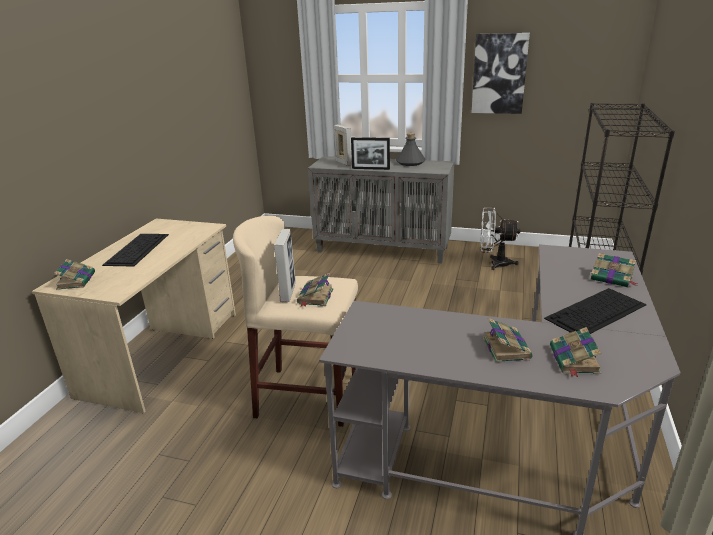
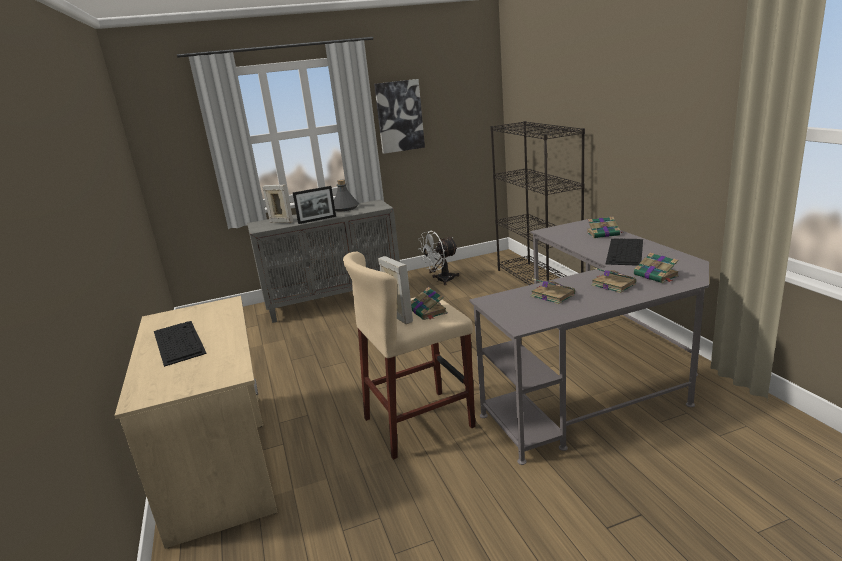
camera: 35 degrees left, 5 degrees down
book [54,259,95,290] -> book moved to [531,278,575,304]

